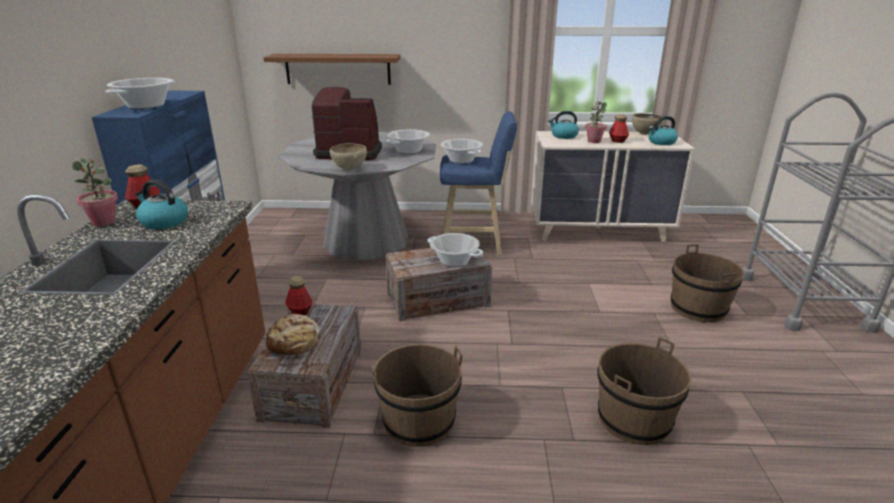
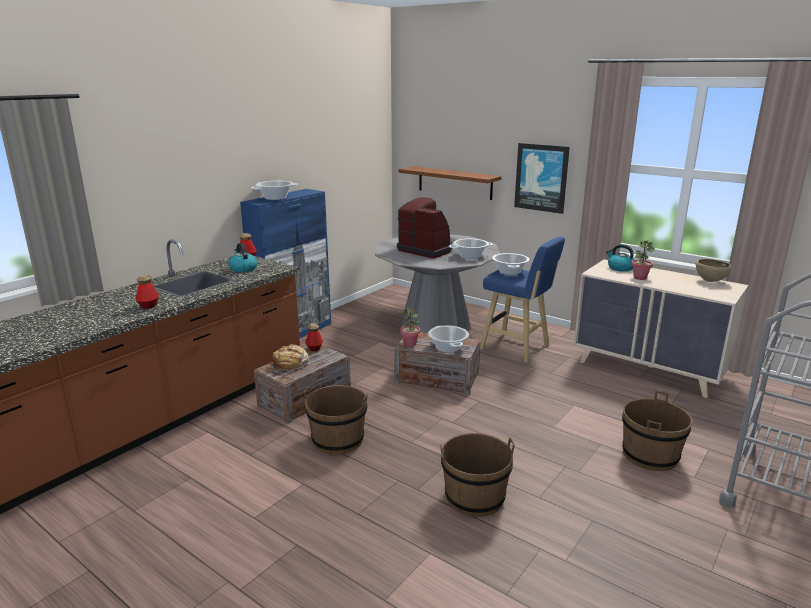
camera: 35 degrees right, 5 degrees down
potted plant [72,158,118,226] -> potted plant moved to [400,308,420,347]
brown bowl [330,143,367,170] -> none
bottle [609,114,629,143] -> bottle moved to [136,275,159,309]
kettle [649,116,678,145] -> none
none -> picture [514,143,570,214]

